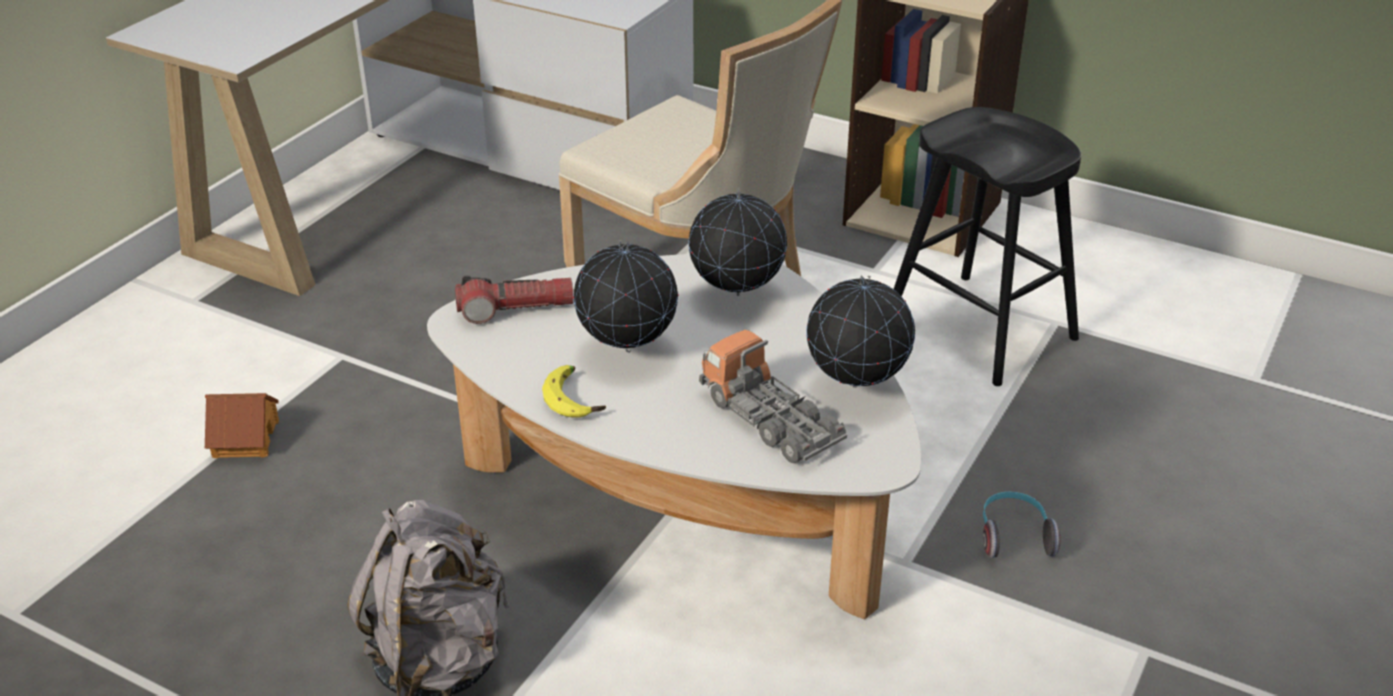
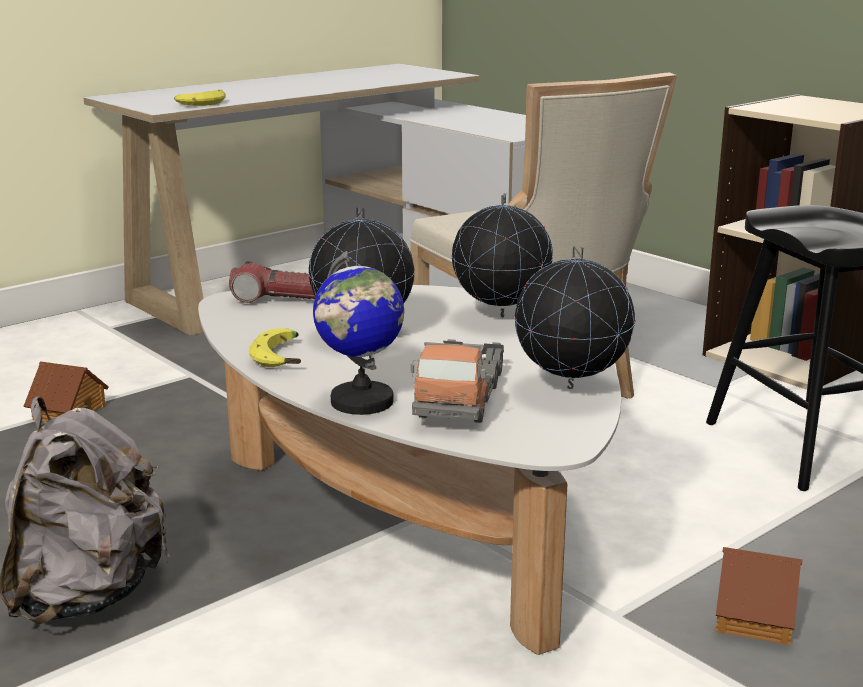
camera: 20 degrees right, 15 degrees down
toy truck [699,329,847,463] -> toy truck turned 150 degrees counterclockwise [411,339,504,423]
headphones [983,491,1060,558] -> toy house [716,547,803,645]
none -> banana [174,90,226,106]
none -> globe [313,251,404,415]

